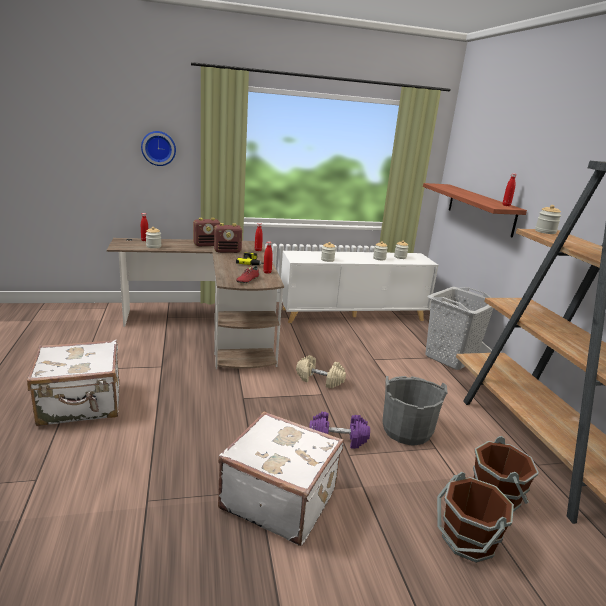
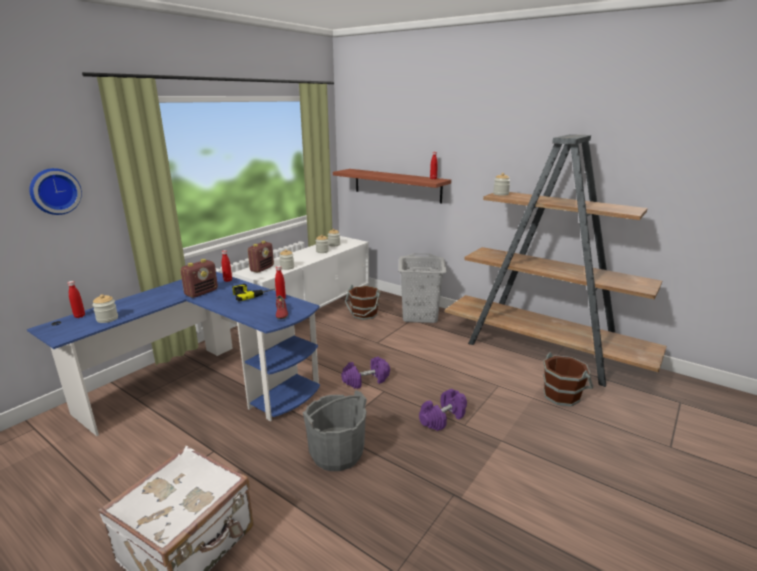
camera: 40 degrees left, 0 degrees up
brown desk [107,238,284,369] -> blue desk [27,272,320,436]
radio [193,218,220,246] -> radio moved to [248,241,274,272]
white suitcase [218,411,344,546] -> none
beige dumbbell [296,355,346,388] -> purple dumbbell [341,357,390,389]
grey bucket [382,376,448,445] -> grey bucket moved to [302,390,367,471]
brown bucket [437,472,514,563] -> brown bucket moved to [345,285,381,320]

